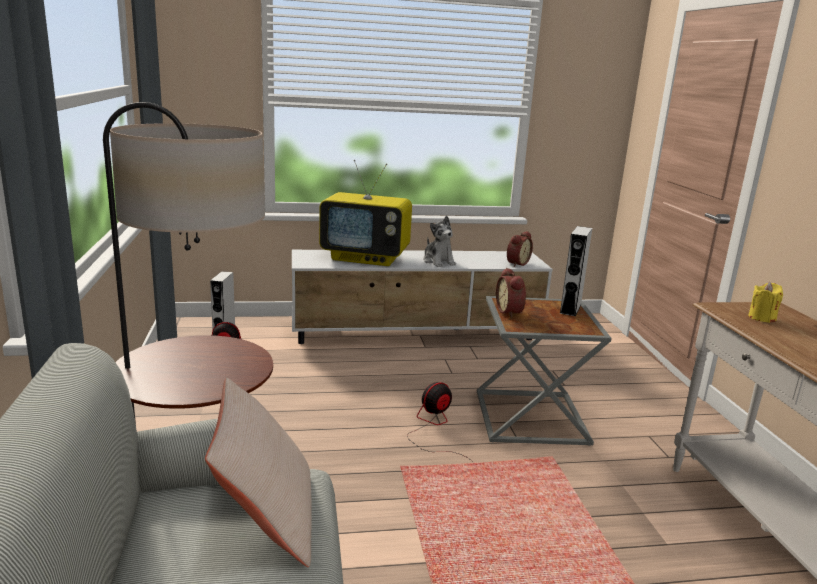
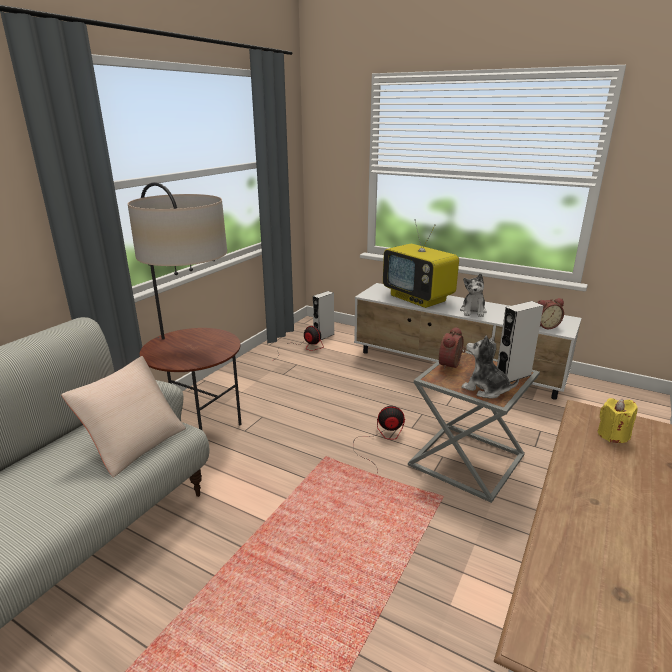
camera: 40 degrees right, 5 degrees up
none -> plush toy [462,335,519,399]

